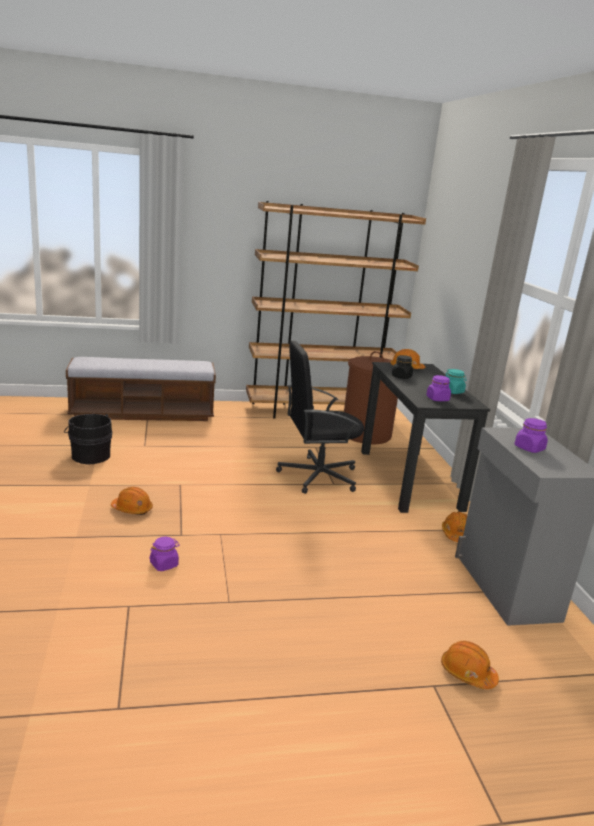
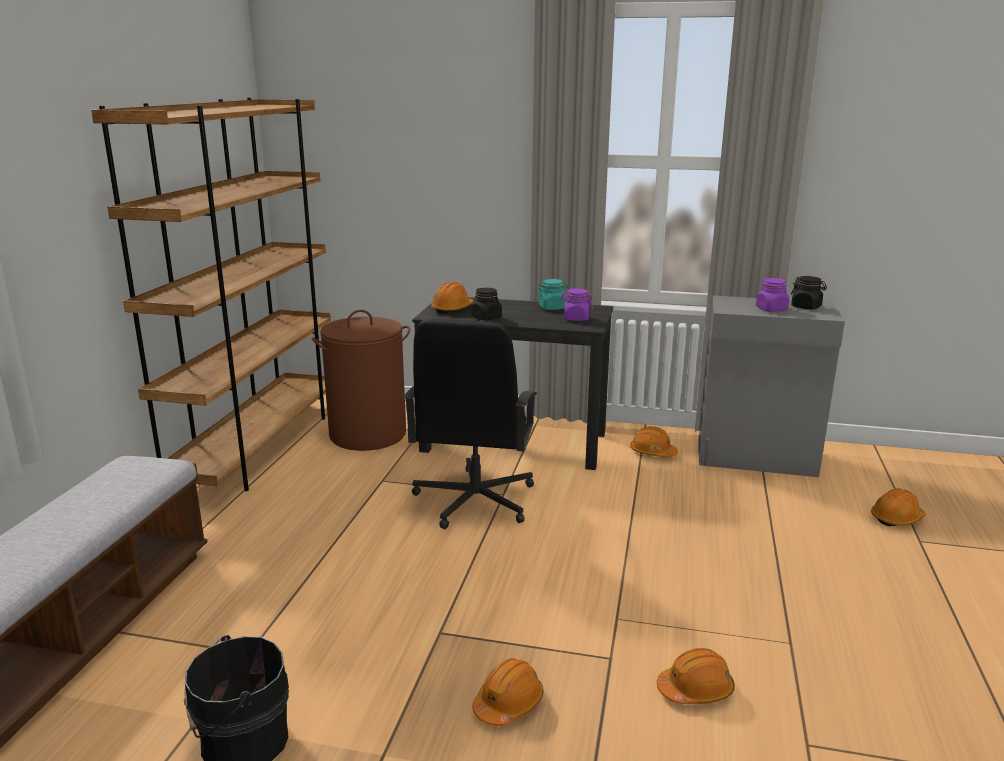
camera: 65 degrees left, 0 degrees up
purple jar [149,537,180,571] -> orange hard hat [657,648,735,704]
none -> black jar [791,276,827,309]

